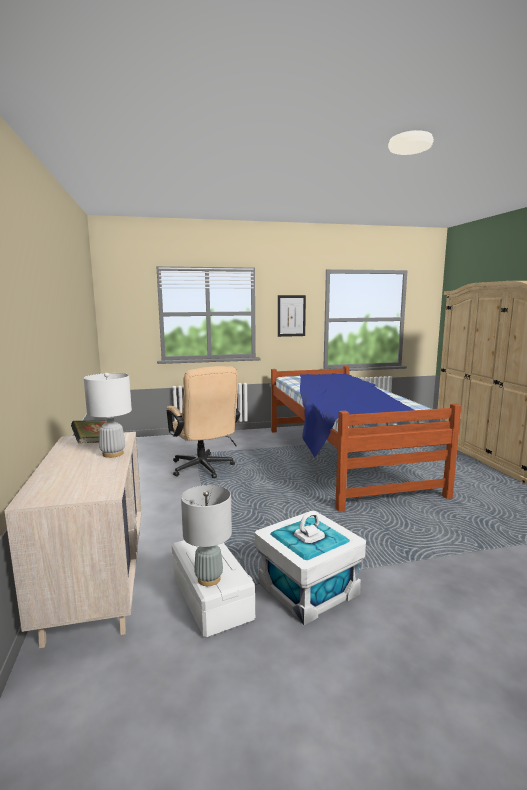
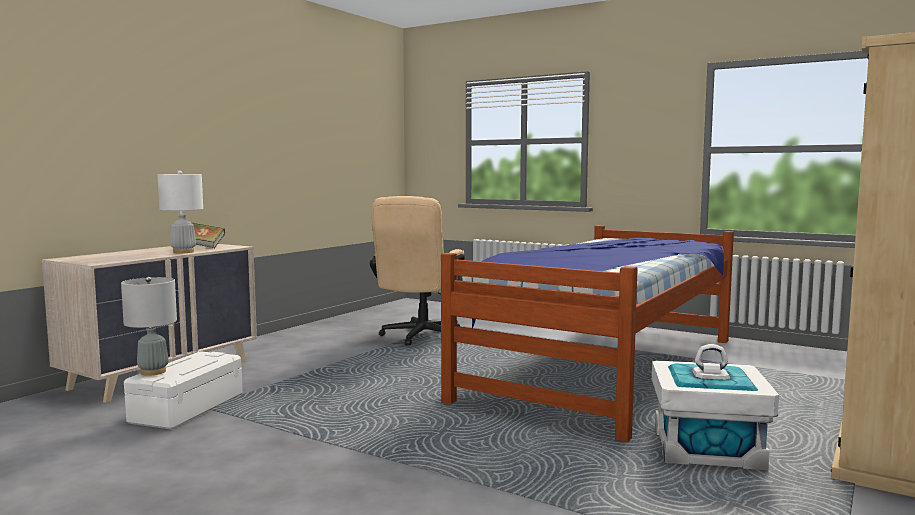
camera: 45 degrees right, 5 degrees down
white storage box [255,511,366,625] -> white storage box moved to [652,344,779,470]
picture [278,295,306,337] -> none

